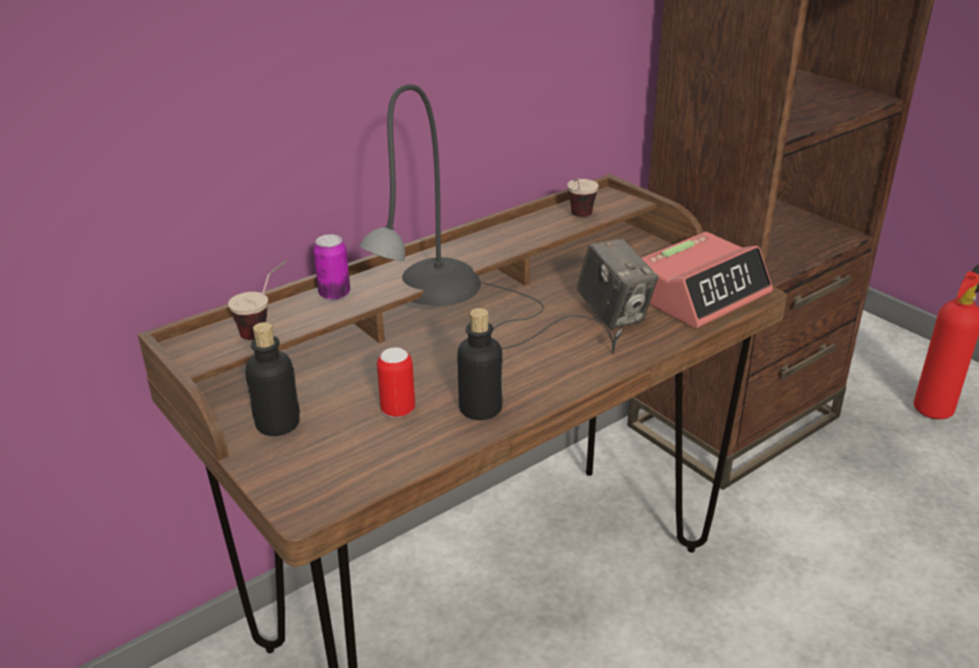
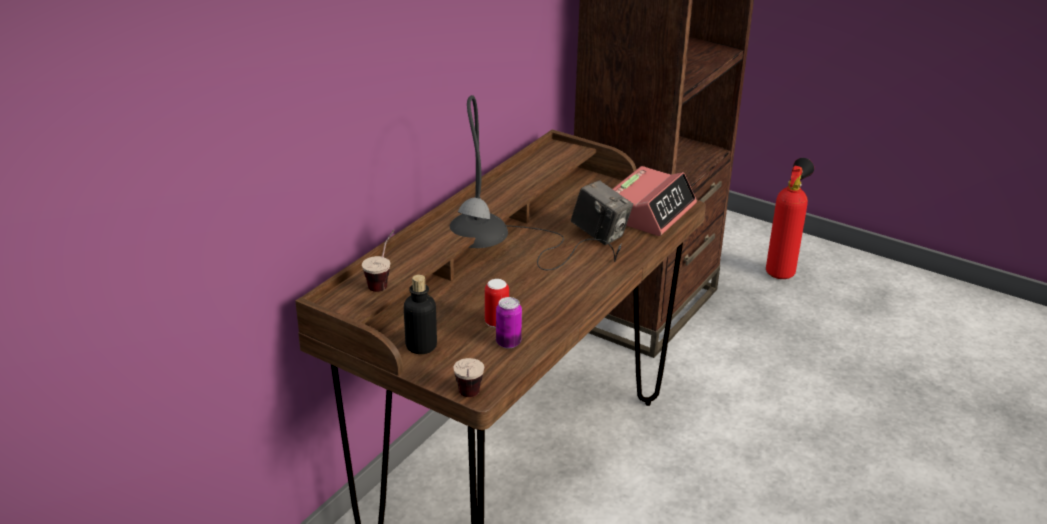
camera: 20 degrees left, 0 degrees up
can [313,235,350,300] -> can moved to [496,297,522,349]
bottle [457,308,502,420] -> none
cup [567,178,599,217] -> cup moved to [453,358,484,397]

